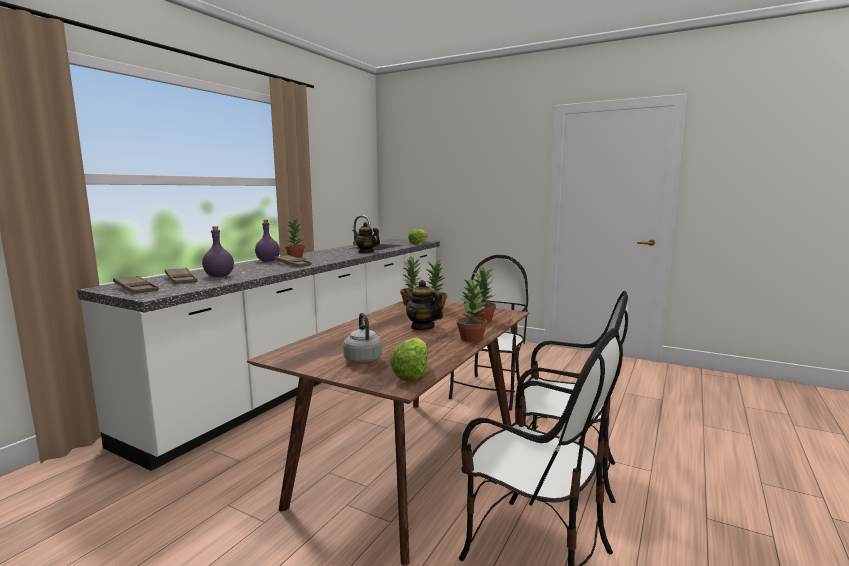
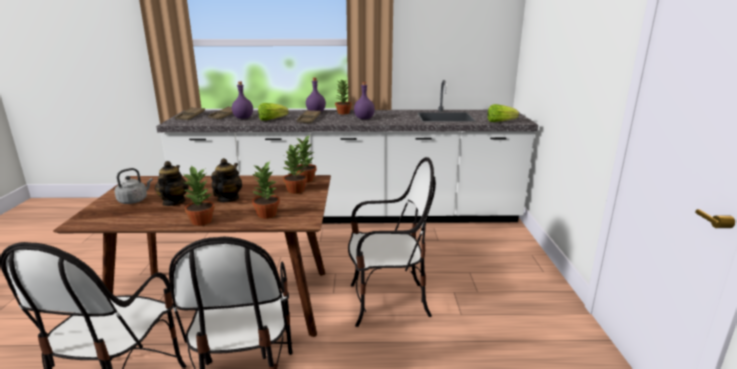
camera: 60 degrees right, 10 degrees up
teapot [353,222,380,253] -> teapot moved to [155,161,189,206]
lettuce [390,338,428,382] -> lettuce moved to [258,103,289,121]
none -> purple bottle [354,82,375,119]

